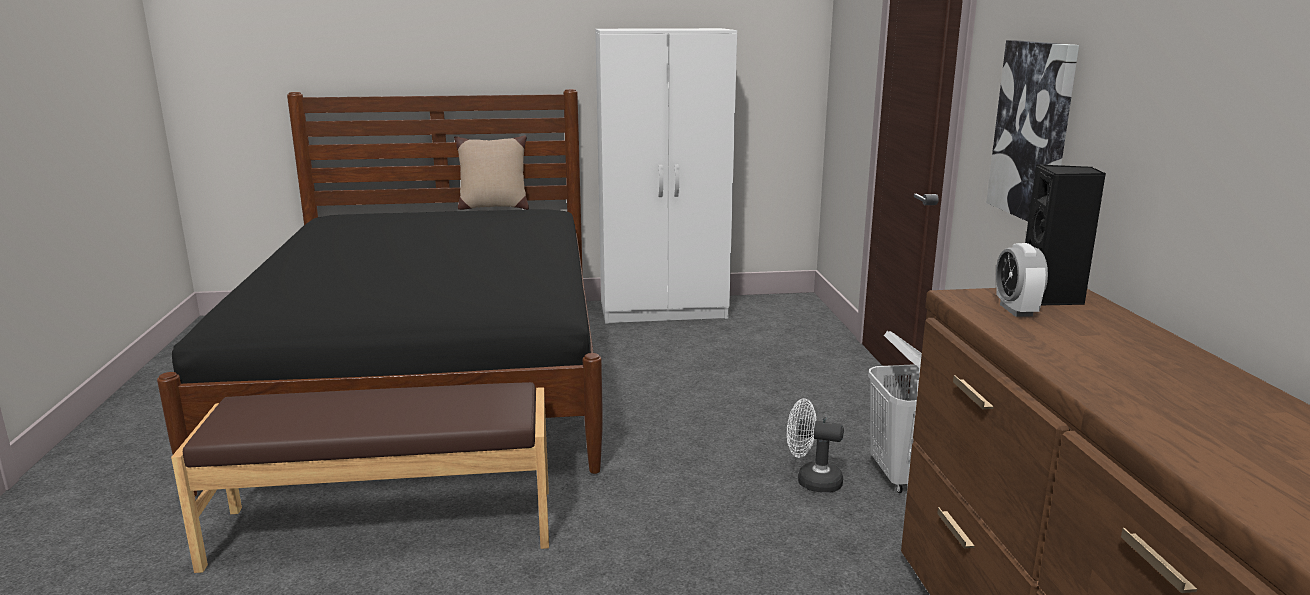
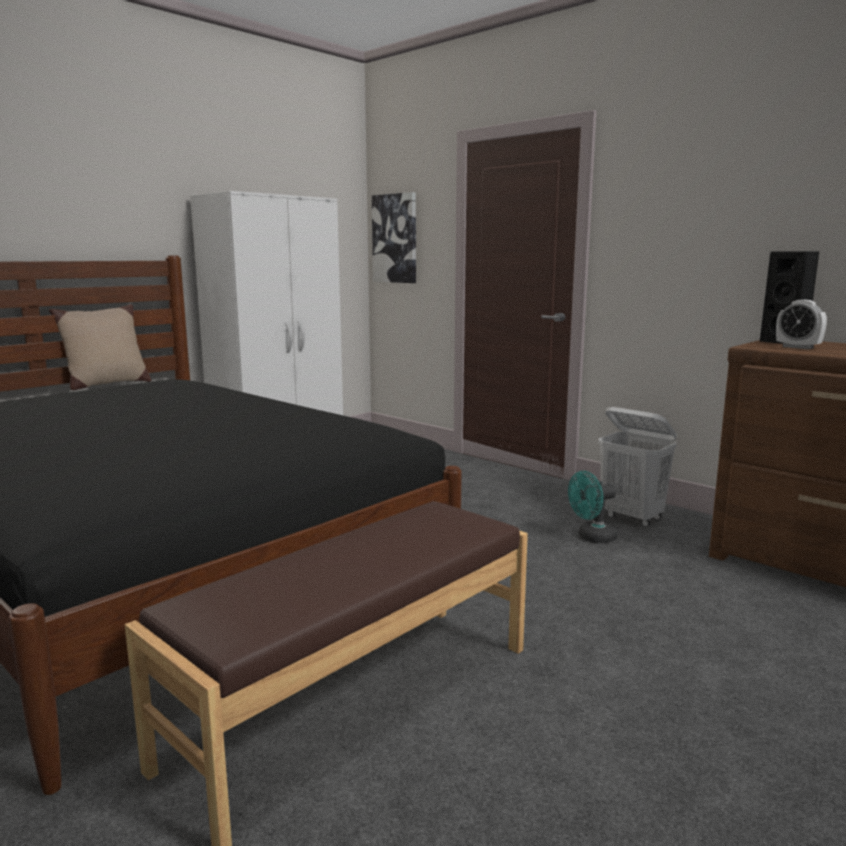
camera: 40 degrees left, 5 degrees down
white fan [787,398,844,493] -> turquoise fan [568,471,617,543]
picture [986,40,1079,221] -> picture moved to [372,192,416,283]

